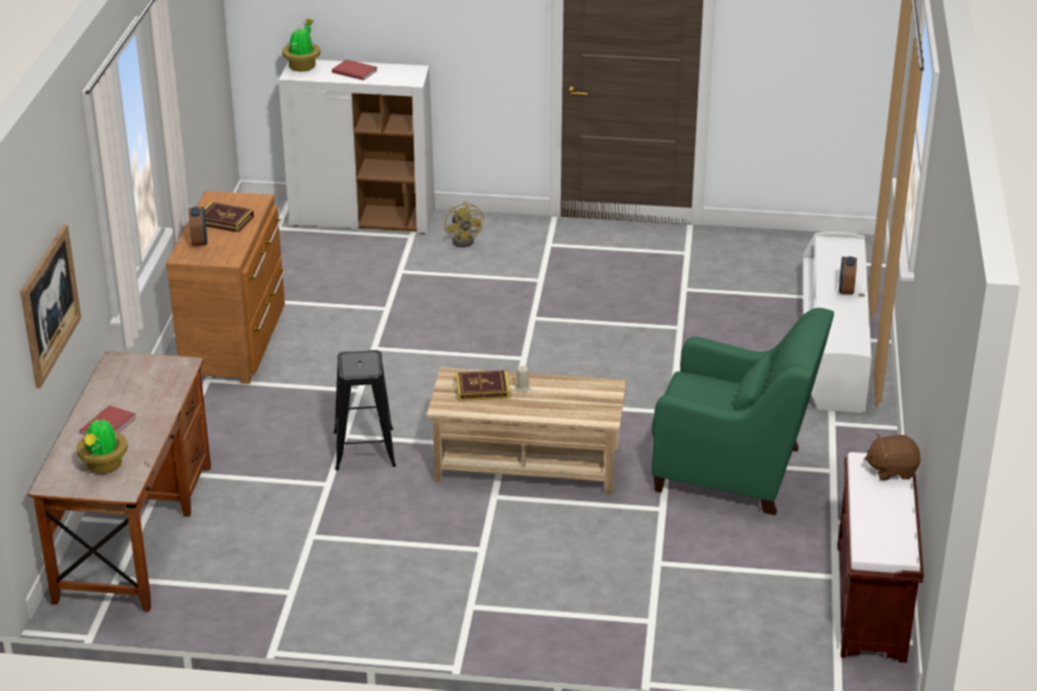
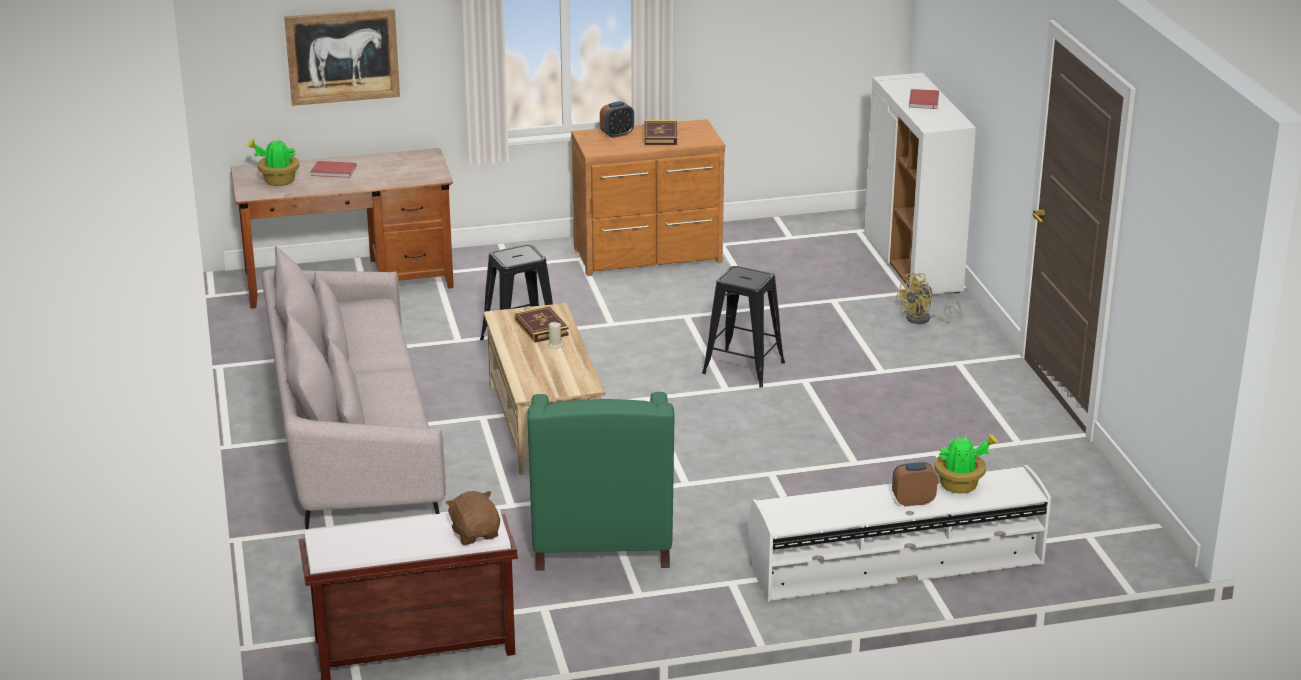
camera: 70 degrees right, 5 degrees down
potted plant [282,19,320,72] -> potted plant moved to [934,434,999,494]
none -> grey sofa [262,246,446,529]
none -> black stool [702,266,785,387]

